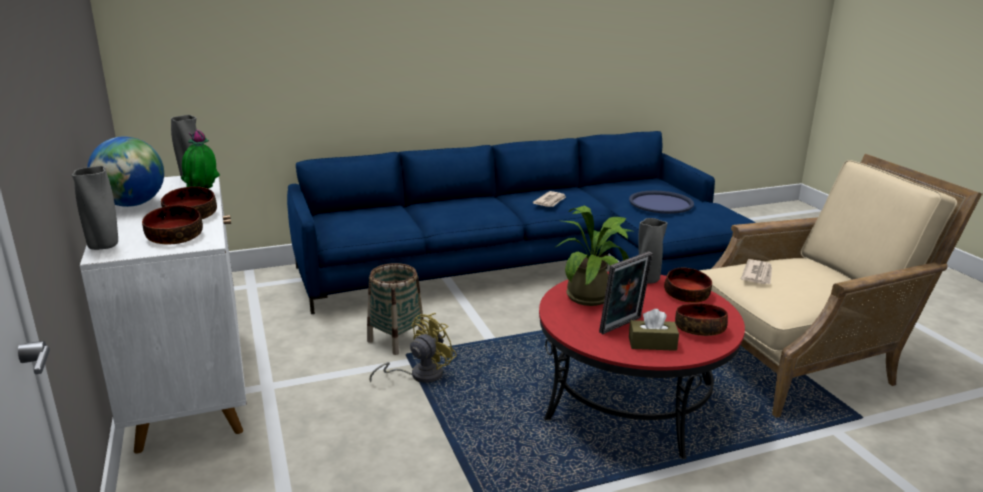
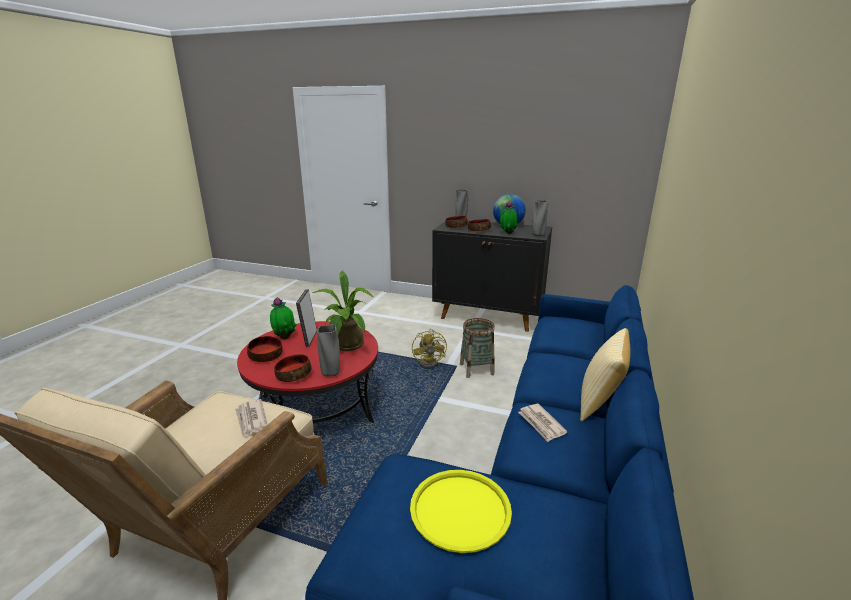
camera: 130 degrees right, 0 degrees up
white cabinet [80,176,247,453] -> black cabinet [432,220,552,332]
blue tray [629,191,694,214] -> yellow tray [410,470,512,553]
brown tissue box [629,309,679,351] -> potted plant [270,297,297,339]
none -> pillow [580,328,631,421]

